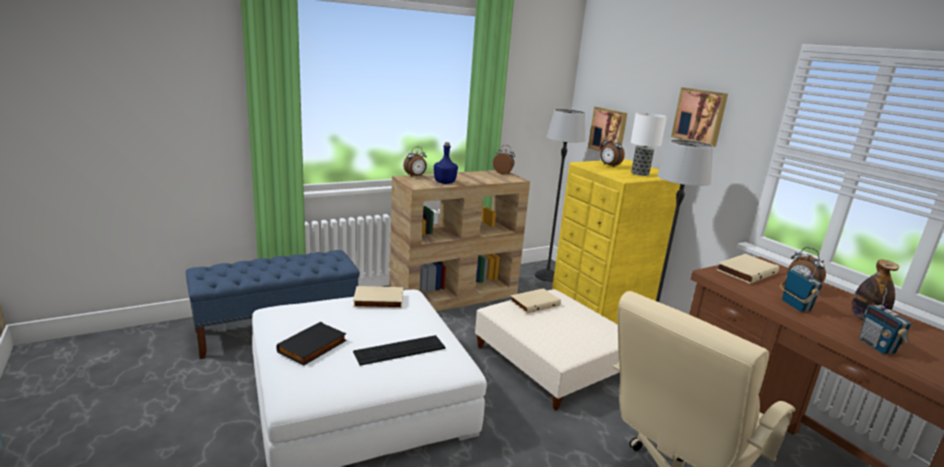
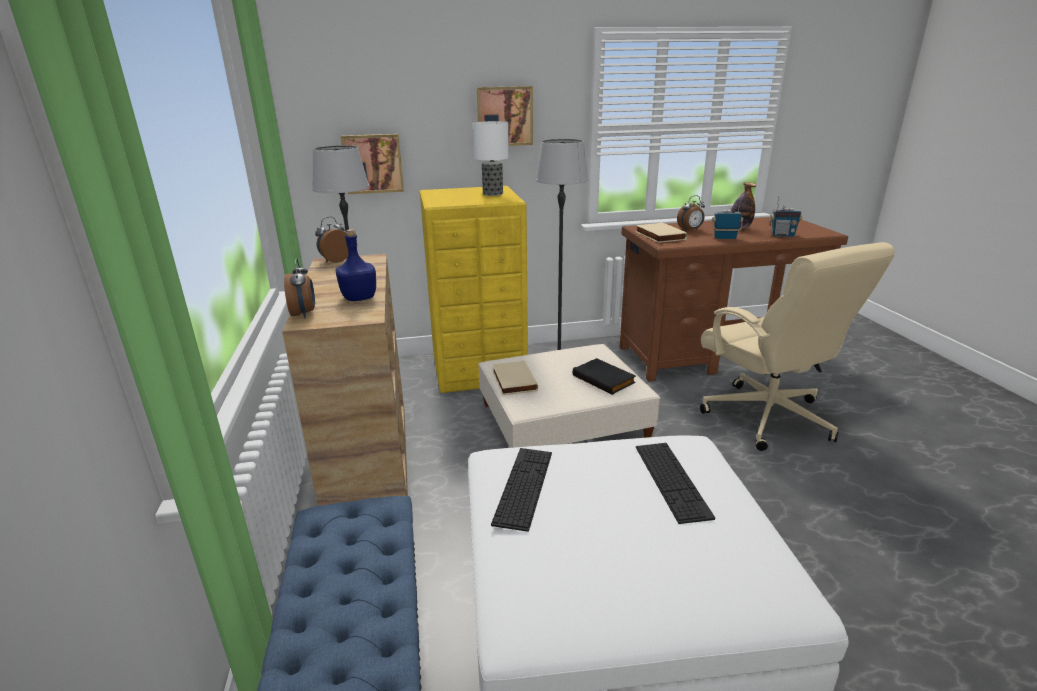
camera: 70 degrees left, 5 degrees up
black book [276,322,347,365] -> black book moved to [573,358,636,395]
beige book [353,286,403,308] -> keyboard [491,448,552,532]
alarm clock [600,135,625,167] -> none

